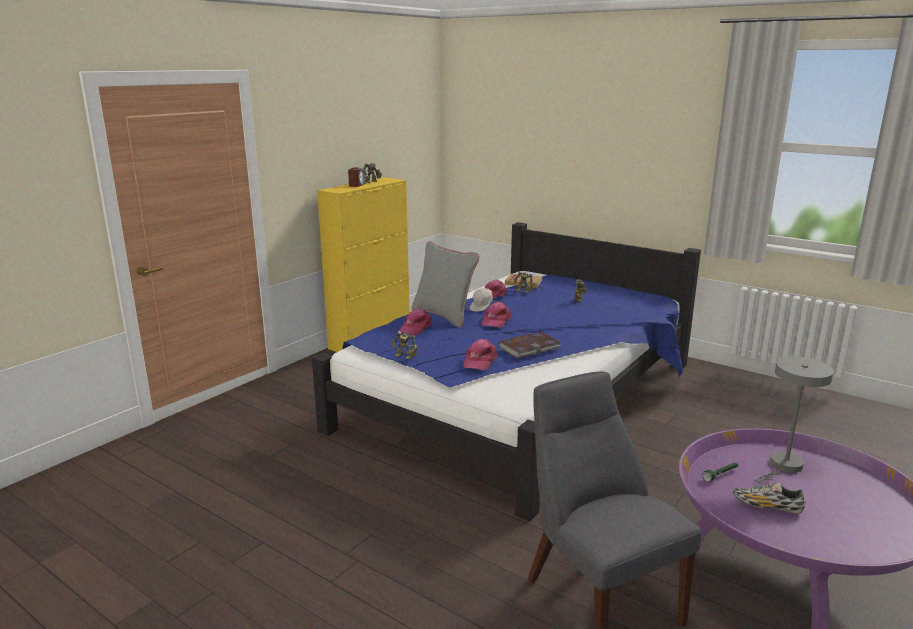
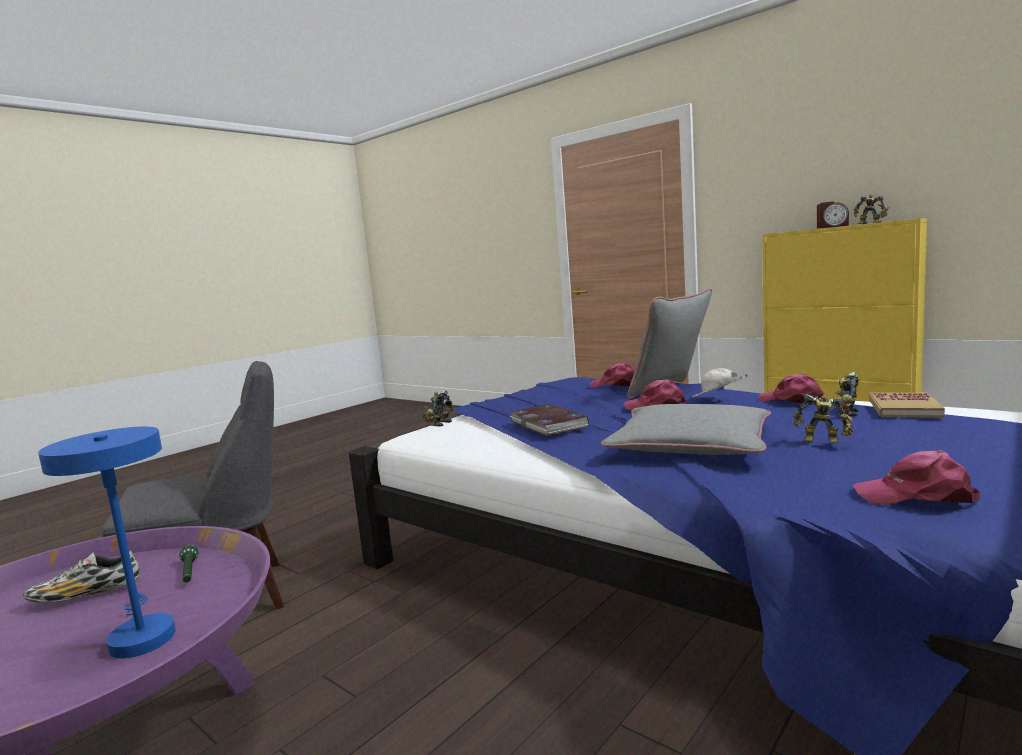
camera: 95 degrees right, 10 degrees down
toy robot [392,331,418,359] -> toy robot moved to [422,390,454,427]
pink cap [463,338,497,370] -> pink cap moved to [853,450,980,505]
shoe [733,482,805,514] -> shoe turned 135 degrees counterclockwise [23,550,140,603]
grey table lamp [754,356,834,483] -> blue table lamp [38,427,176,658]
none -> grey pillow [601,404,771,455]

